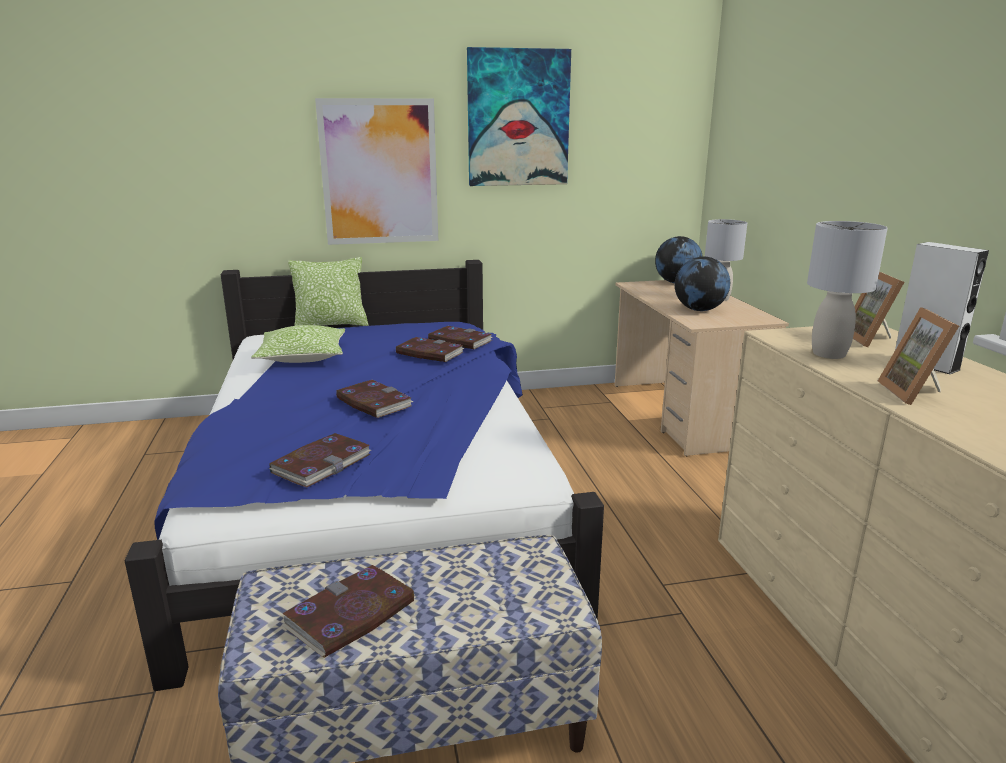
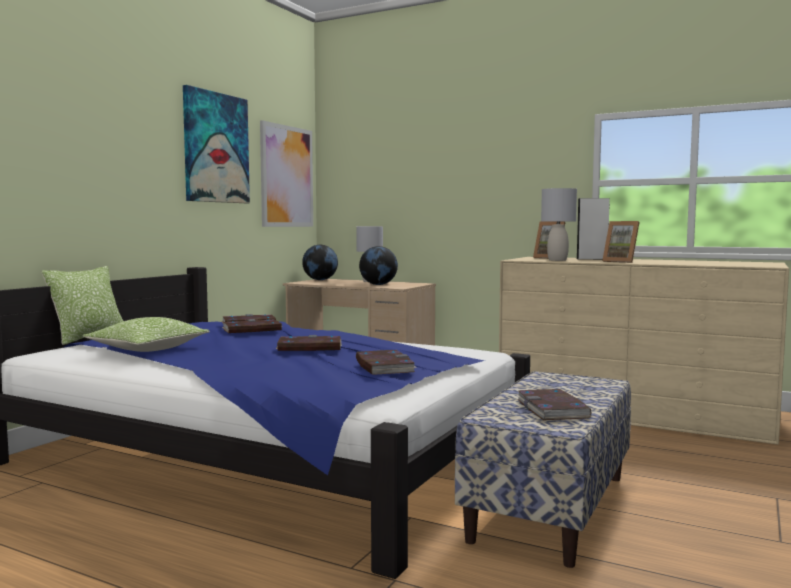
camera: 50 degrees left, 15 degrees down
picture [315,98,438,245] -> picture moved to [260,120,313,227]

